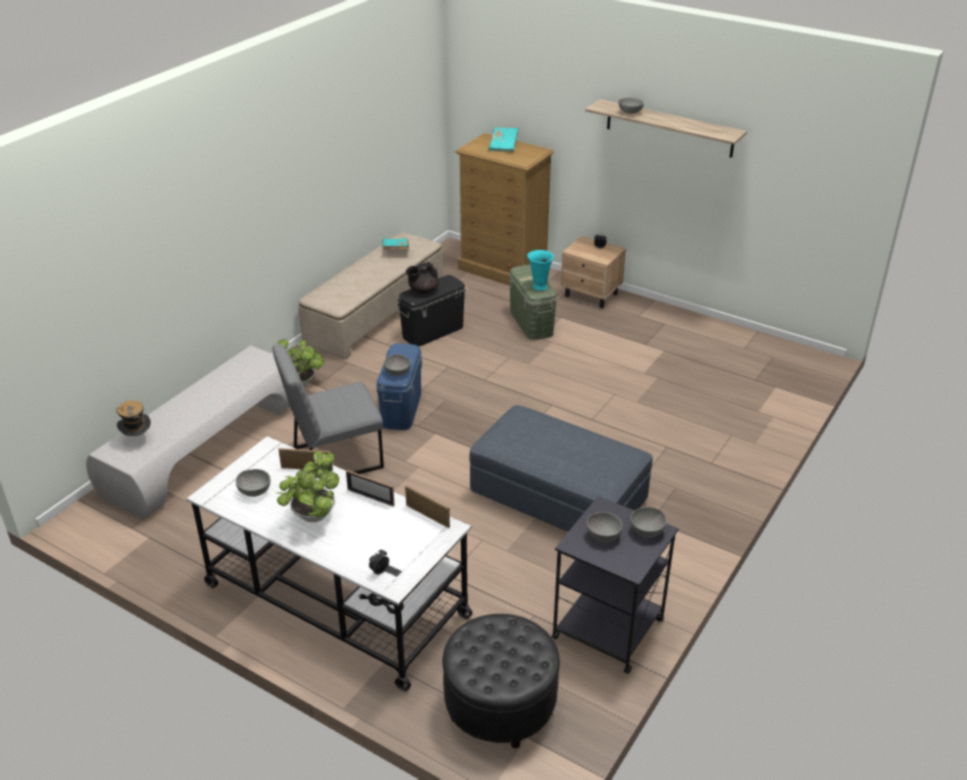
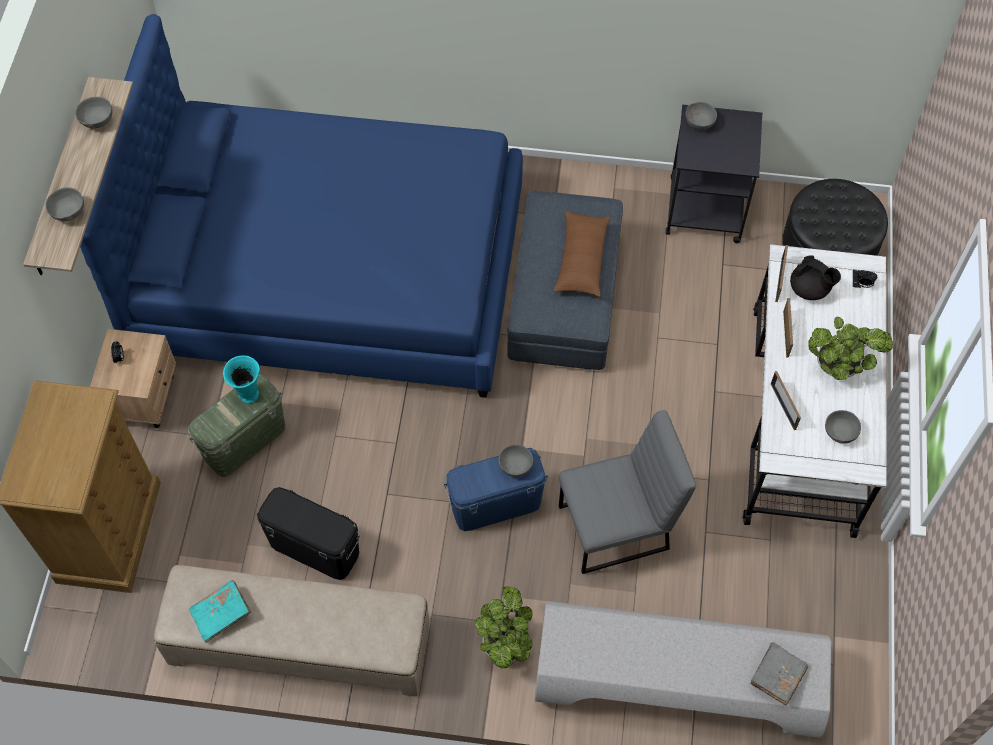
camera: 115 degrees left, 25 degrees up
hat [116,401,151,436] -> grey book [750,642,808,705]
grey chair [272,344,384,474] -> grey chair turned 60 degrees counterclockwise [559,410,696,574]
black teapot [406,262,439,293] -> black teapot moved to [790,255,841,300]
turquoise book [488,127,519,152] -> none
grey bowl [587,512,623,542] -> grey bowl moved to [75,97,112,129]
none -> blue bed [80,14,523,398]
none -> brown pillow [553,211,611,297]

